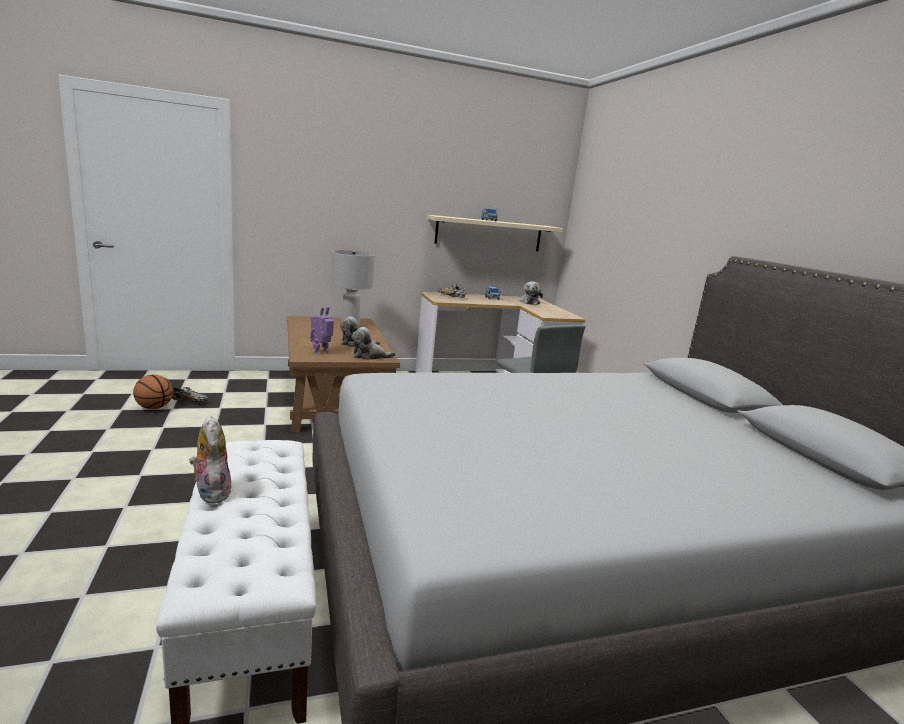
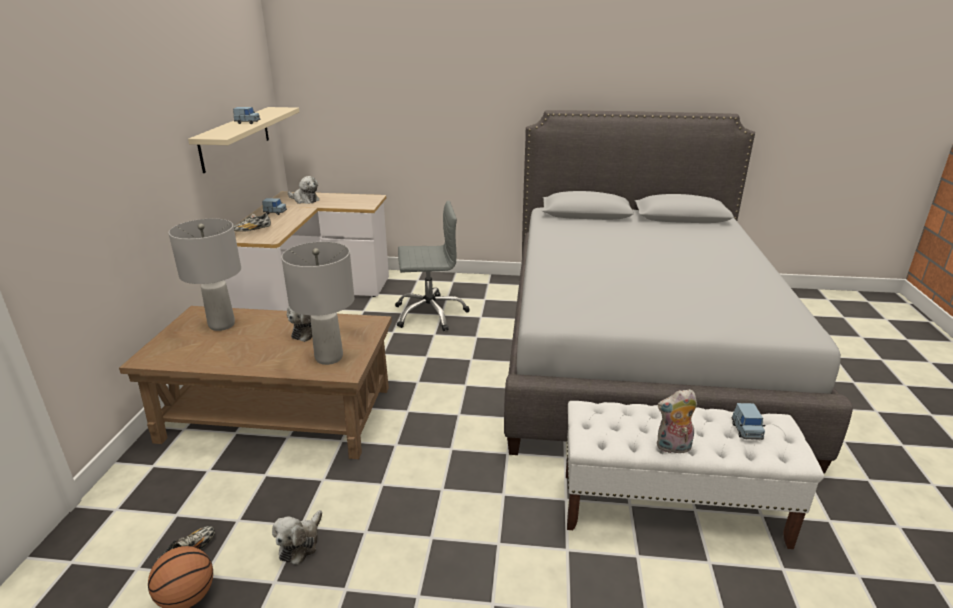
camera: 65 degrees left, 10 degrees up
toy robot [311,306,334,354] -> grey table lamp [281,242,354,365]
plush toy [352,327,396,360] -> plush toy moved to [272,510,322,565]
none -> blue toy car [731,403,765,440]

